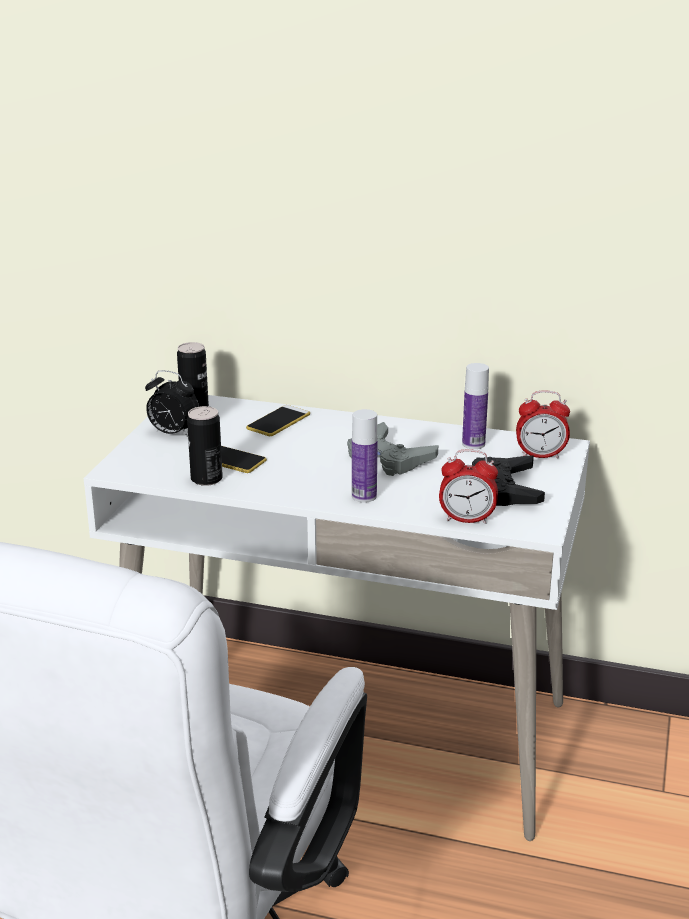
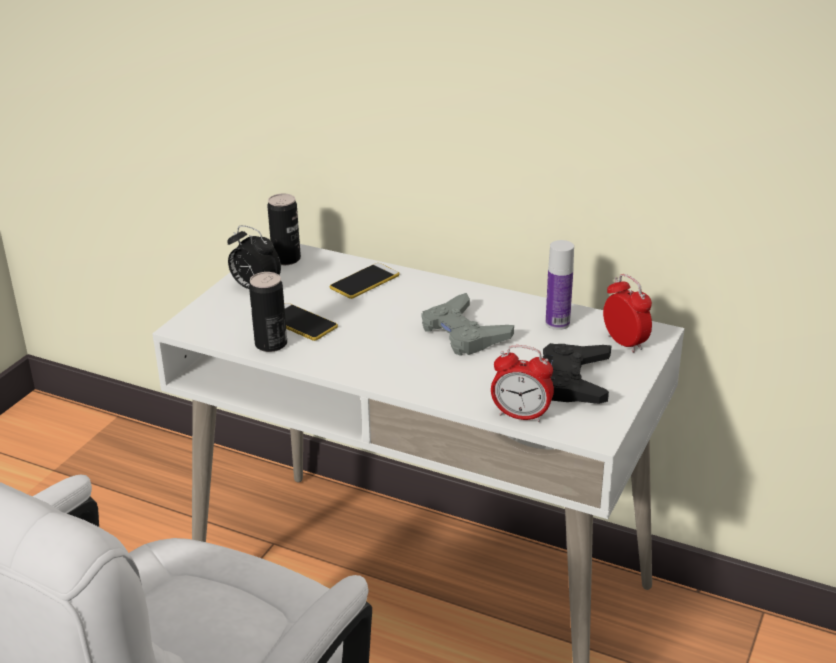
camera: 10 degrees right, 5 degrees up
bottle [352,409,378,503] -> none
alarm clock [516,391,570,458] -> alarm clock turned 135 degrees counterclockwise [603,274,652,353]

